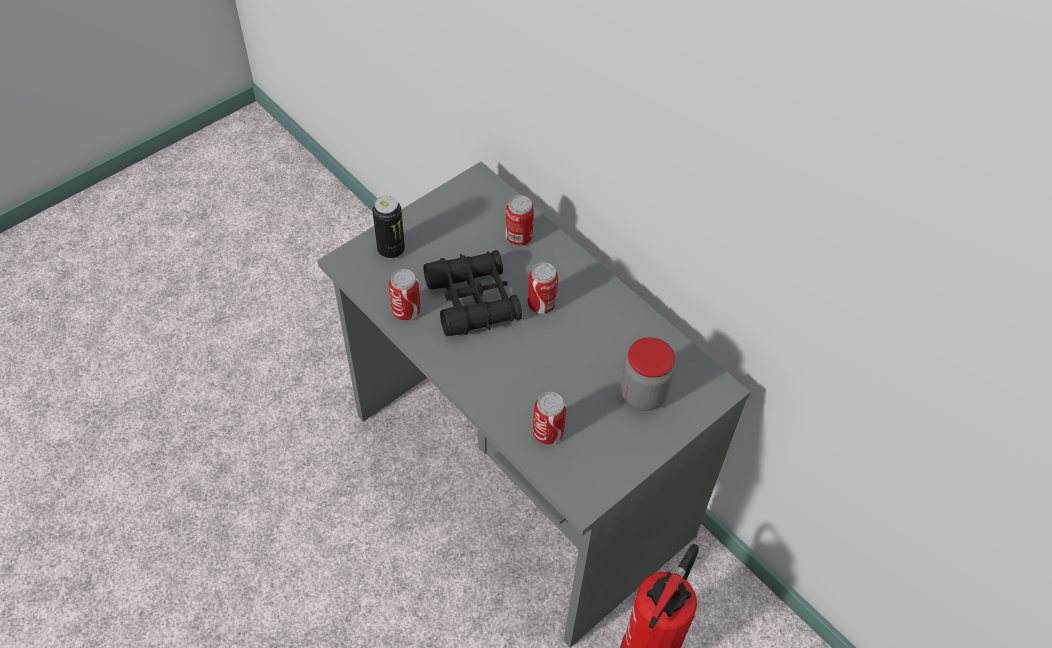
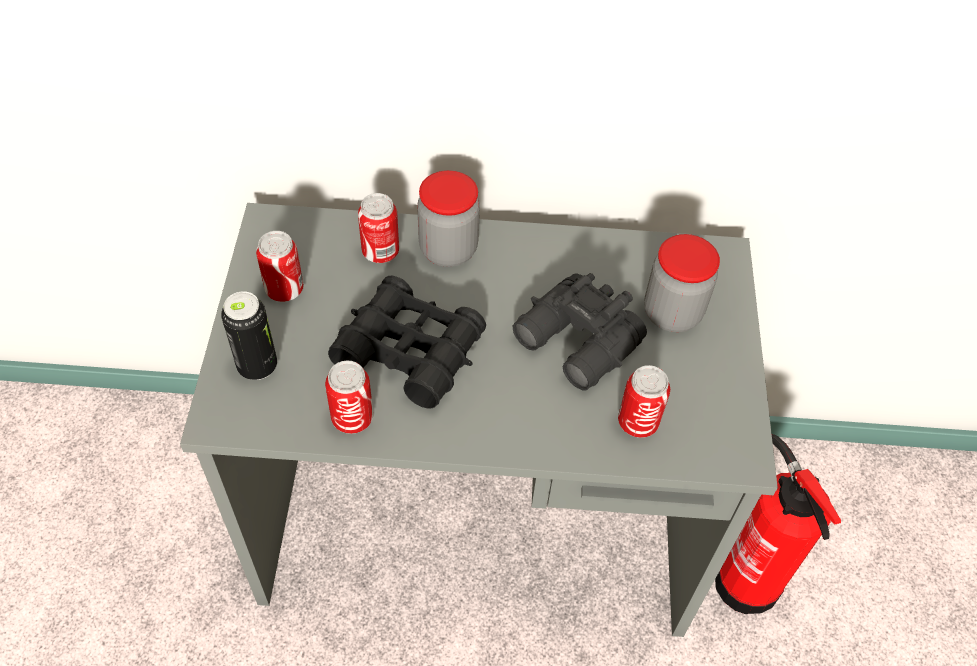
camera: 45 degrees left, 0 degrees up
can [528,262,558,314] -> can moved to [256,231,304,302]
none -> jar [417,170,480,267]
none -> black binoculars [513,273,647,391]

